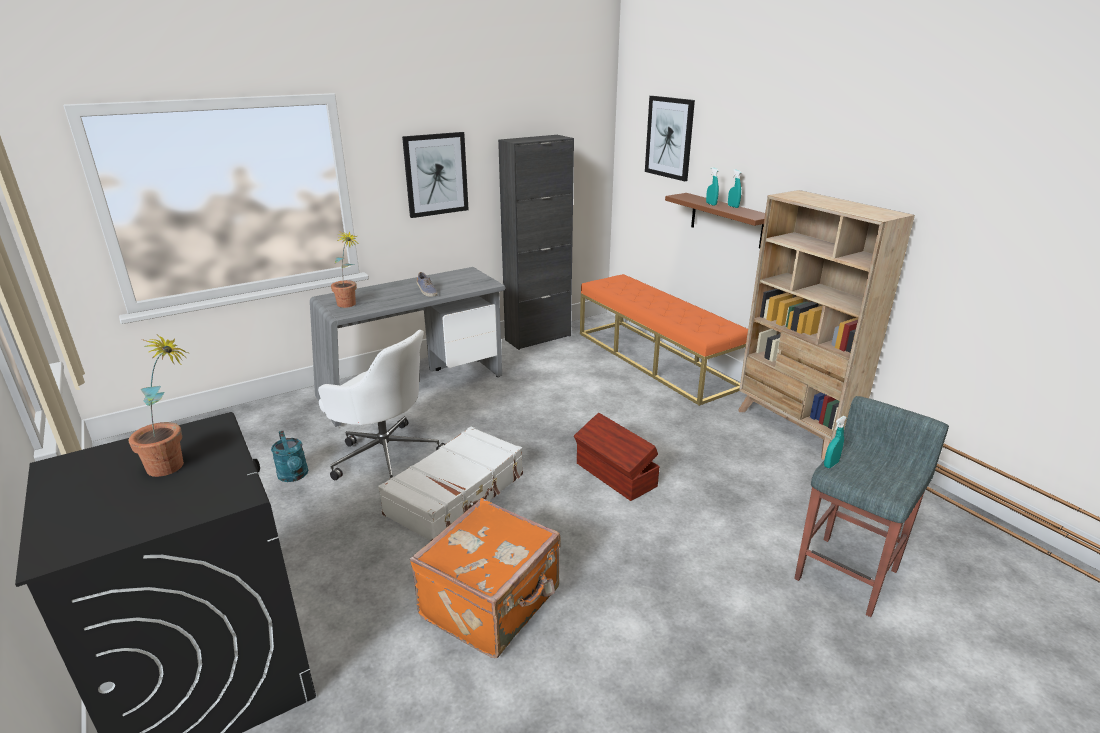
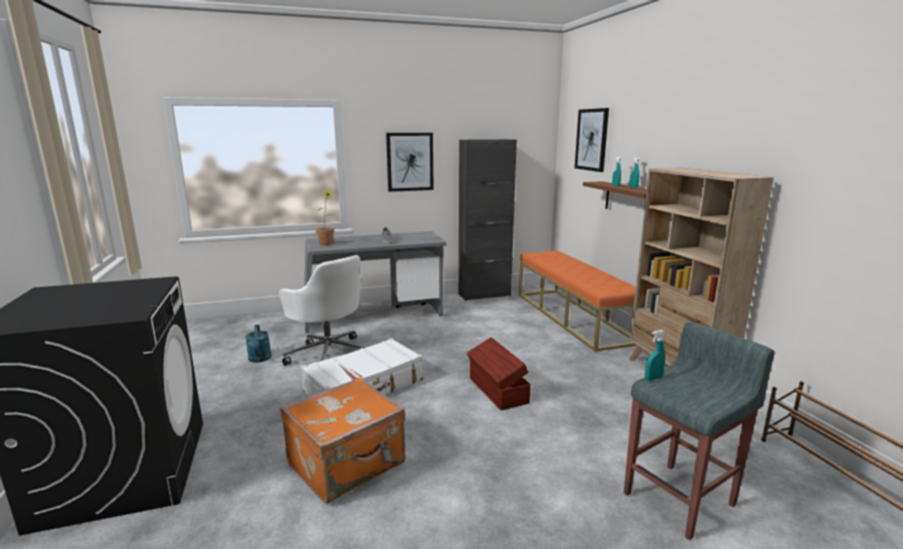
camera: 15 degrees right, 10 degrees down
potted plant [129,334,188,477] -> none

